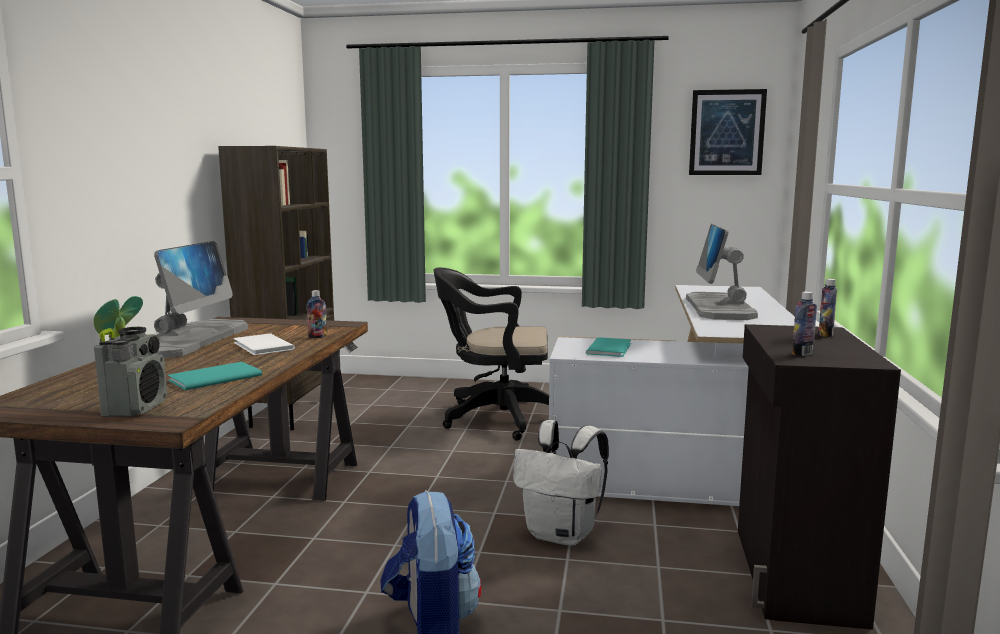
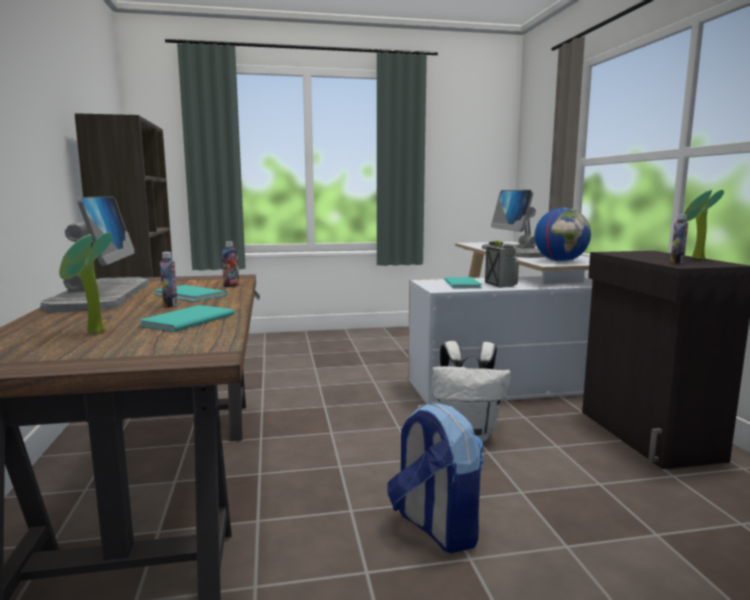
camera: 20 degrees left, 0 degrees up
radio [94,327,167,417] -> radio moved to [485,240,519,288]
white book [234,333,295,355] -> turquoise book [154,285,228,302]
black office chair [433,268,549,441] -> none
picture [689,89,767,175] -> none
bottle [818,279,837,337] -> bottle moved to [160,252,178,308]
none -> globe [535,208,591,262]
none -> potted plant [684,190,724,259]

